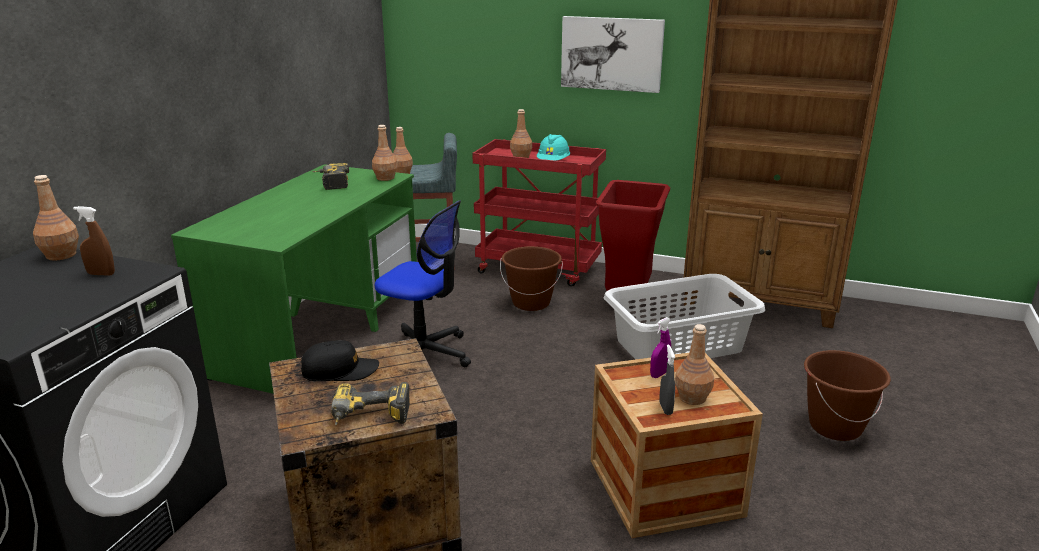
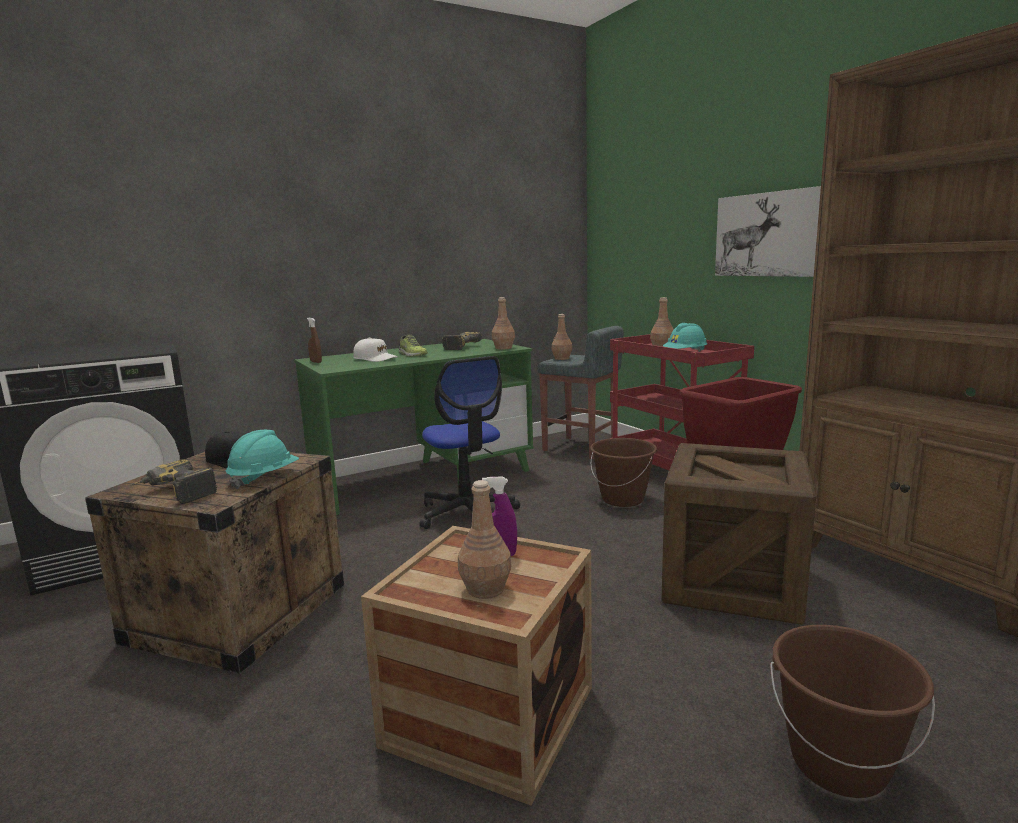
camera: 40 degrees right, 10 degrees down
brown bottle [33,175,79,260] -> none
brown spray bottle [73,206,115,276] -> brown spray bottle moved to [307,318,322,363]
grey laundry basket [604,274,765,360] -> crate [661,443,816,625]
grey spray bottle [659,344,675,415] -> none
none -> turquoise hard hat [226,430,299,490]
none -> white cap [353,338,398,362]
none -> shoe [399,334,428,357]

